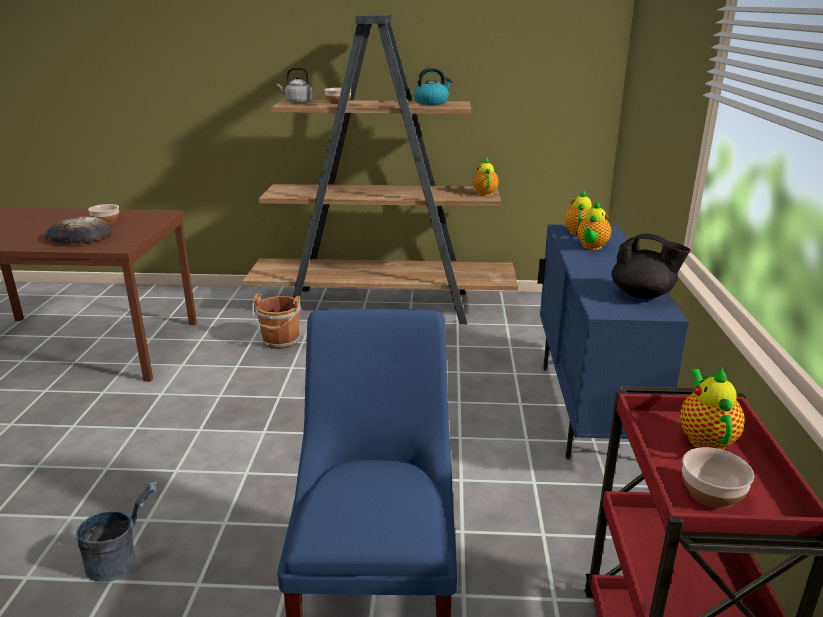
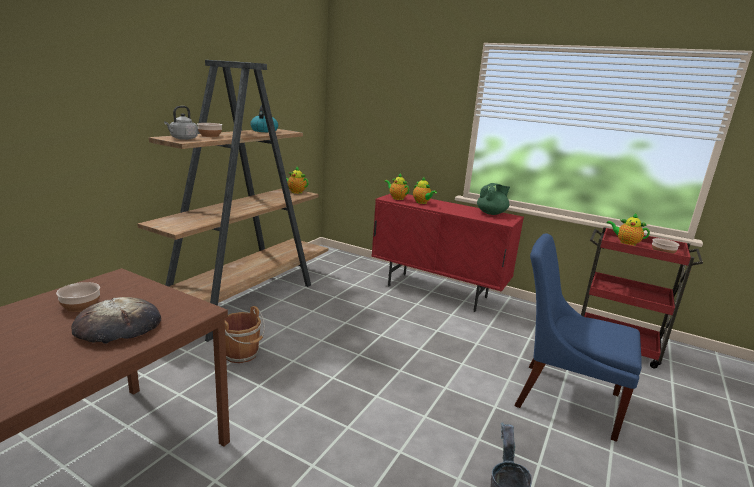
camera: 65 degrees left, 5 degrees down
blue cabinet [537,225,689,460] -> red cabinet [371,194,524,312]
black teapot [612,234,690,299] -> green teapot [477,183,510,215]

